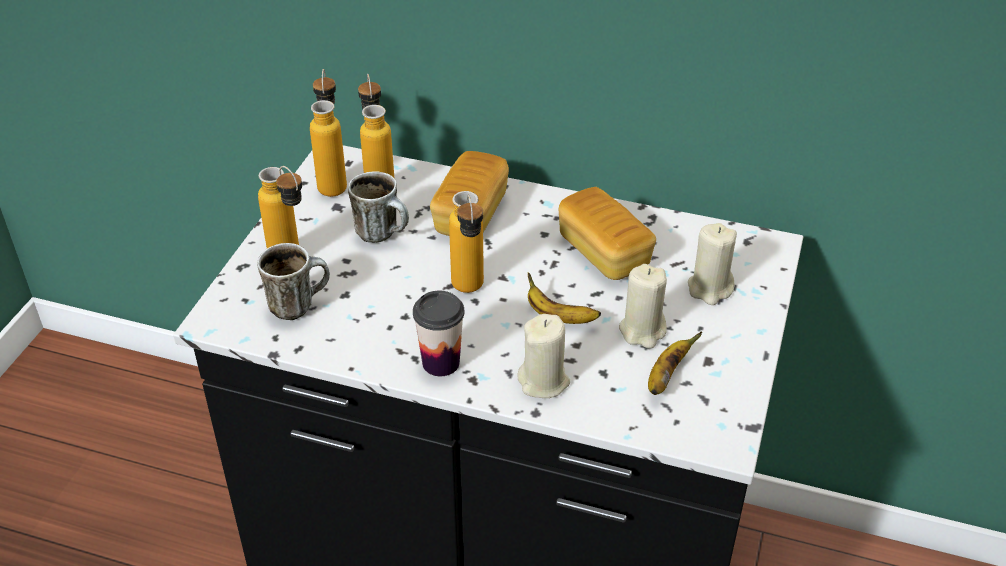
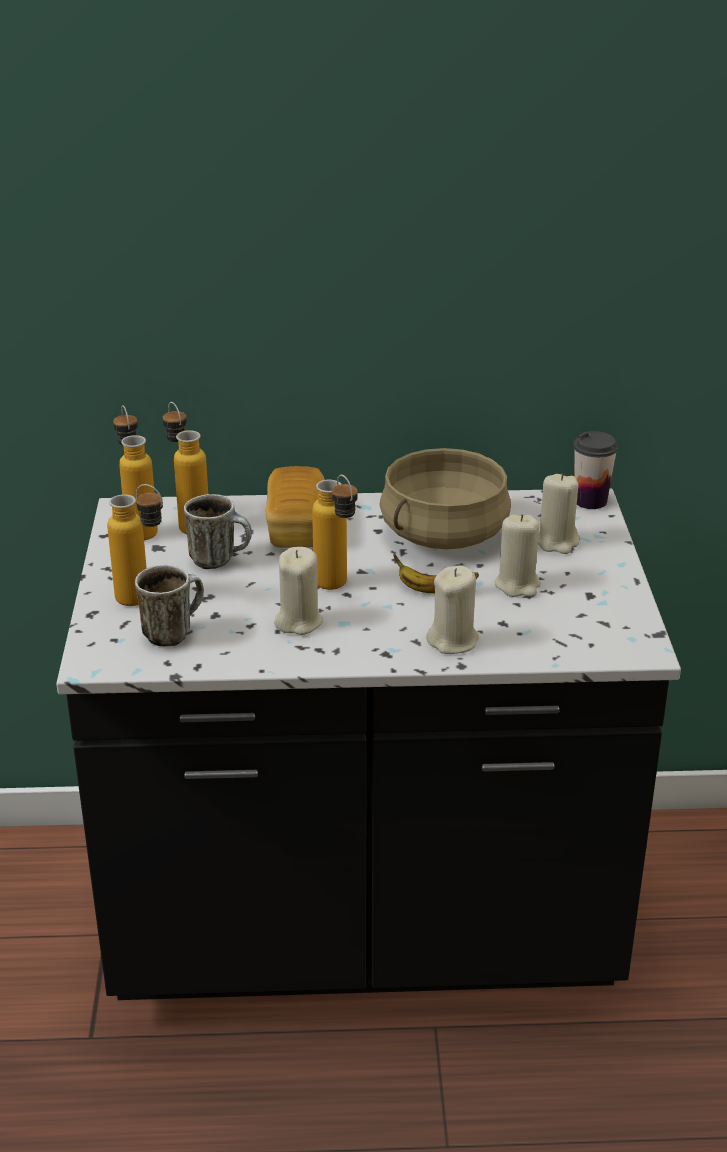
camera: 20 degrees left, 10 degrees down
cup [413,291,465,376] -> cup moved to [573,431,618,509]
bread [559,187,656,280] -> beige cooking pot [379,448,511,549]
banana [648,332,702,395] -> none
none -> beige candle [274,547,323,635]

